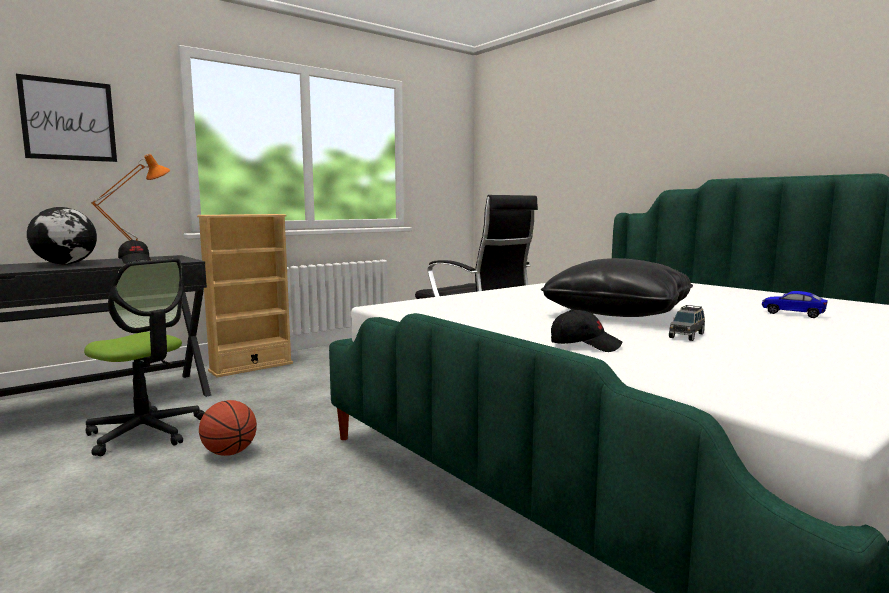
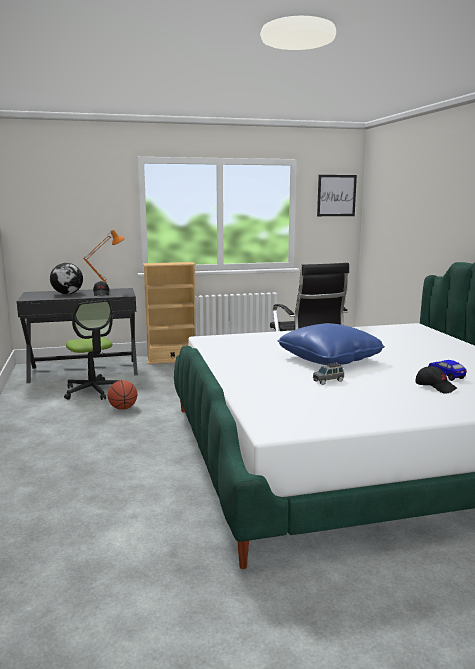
camera: 25 degrees right, 5 degrees up
picture [16,74,117,162] -> picture moved to [317,175,357,216]
black pillow [541,258,693,317] -> blue pillow [278,323,385,365]
black cap [551,309,622,352] -> black cap moved to [416,366,457,394]

